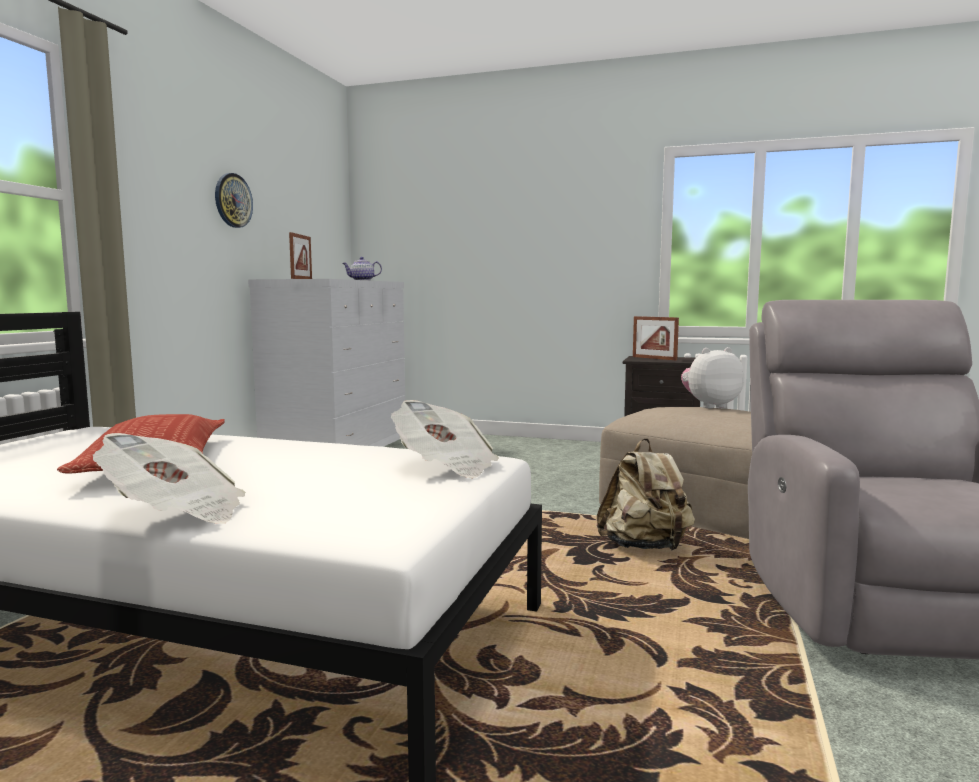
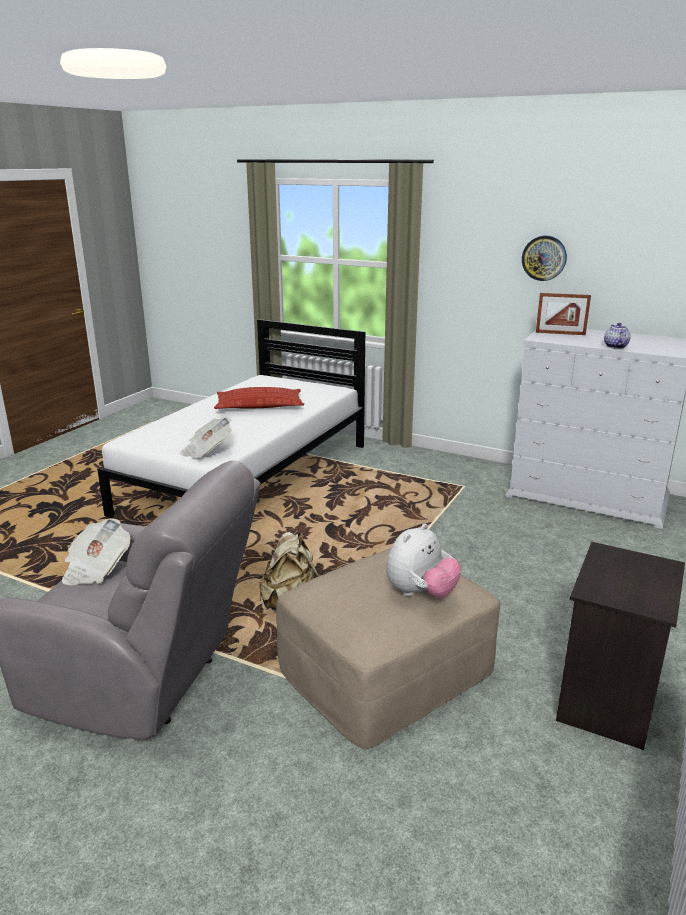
camera: 100 degrees right, 15 degrees up
newspaper [93,433,246,524] -> newspaper moved to [62,518,131,585]
picture frame [633,316,679,360] -> none
plush toy [681,347,744,408] -> plush toy turned 45 degrees clockwise [386,524,462,598]

